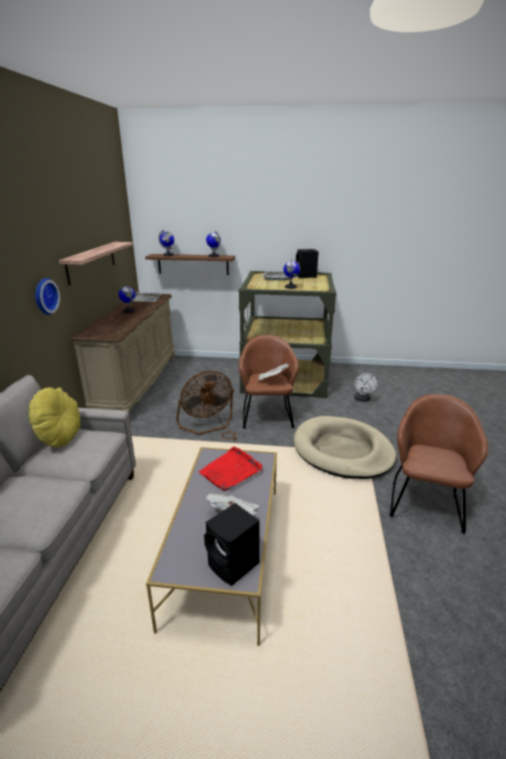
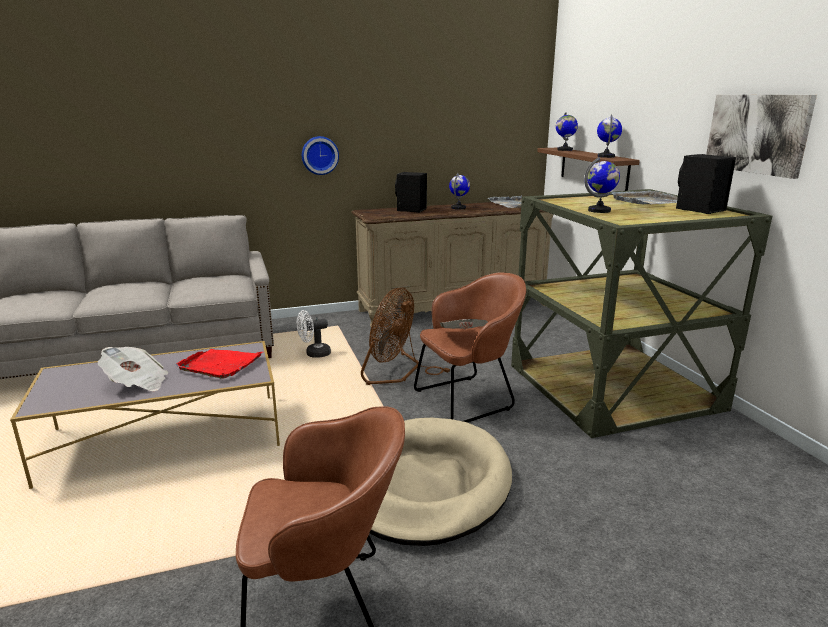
camera: 65 degrees right, 5 degrees down
yellow pillow [29,387,80,447] -> none
shelf [59,242,133,285] -> none
brown fan [176,371,237,440] -> brown fan turned 105 degrees counterclockwise [361,287,450,385]
black speaker [204,503,260,586] -> black speaker moved to [395,172,427,213]
white fan [354,373,377,402] -> white fan moved to [297,310,331,358]
none -> picture [706,94,817,179]

